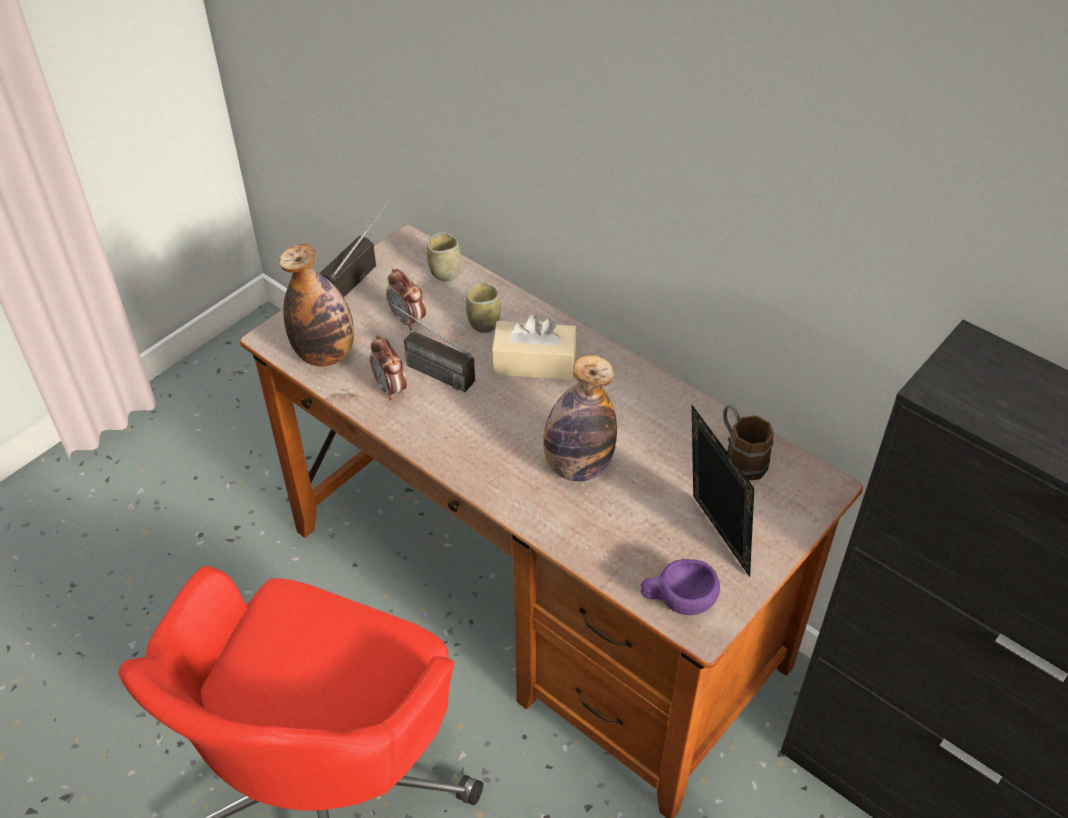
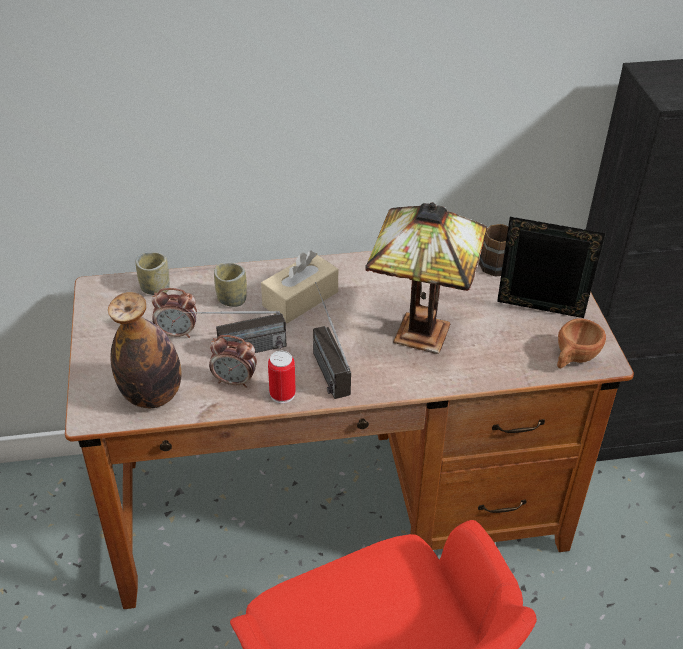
camera: 50 degrees left, 5 degrees down
radio [320,199,391,297] -> radio moved to [313,282,351,399]
bottle [543,355,617,482] -> table lamp [365,202,487,354]
purple cup [641,559,720,615] -> brown cup [557,318,606,368]
none -> can [268,351,296,404]

